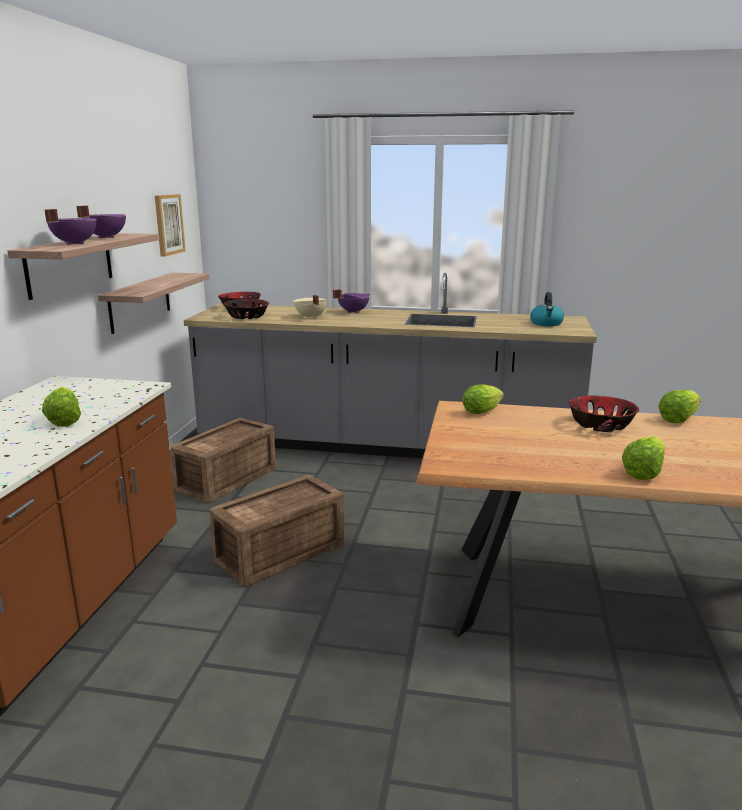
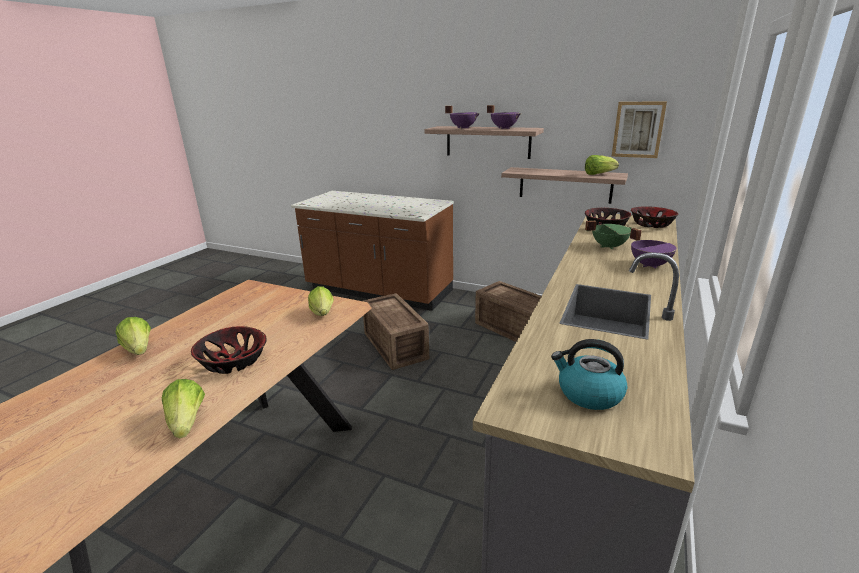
camera: 105 degrees right, 5 degrees up
lettuce [42,387,81,427] -> lettuce moved to [585,155,619,175]
beige cooking pot [293,295,327,319] -> green cooking pot [585,221,633,250]

